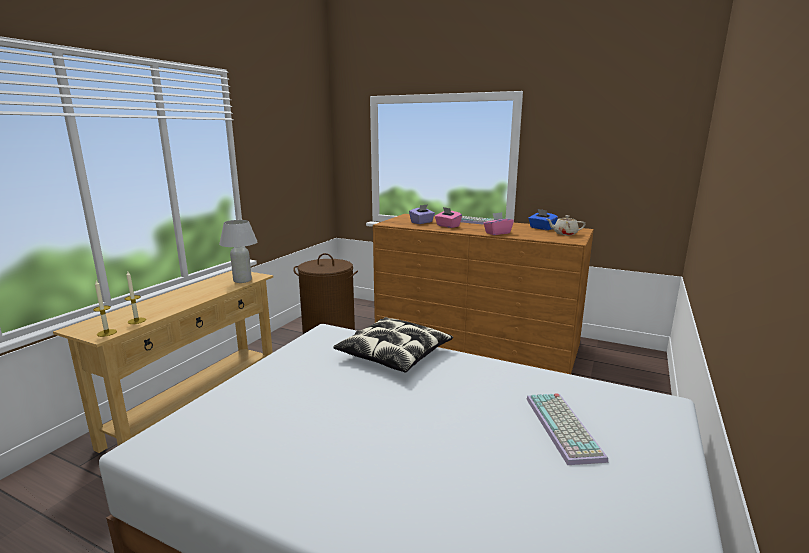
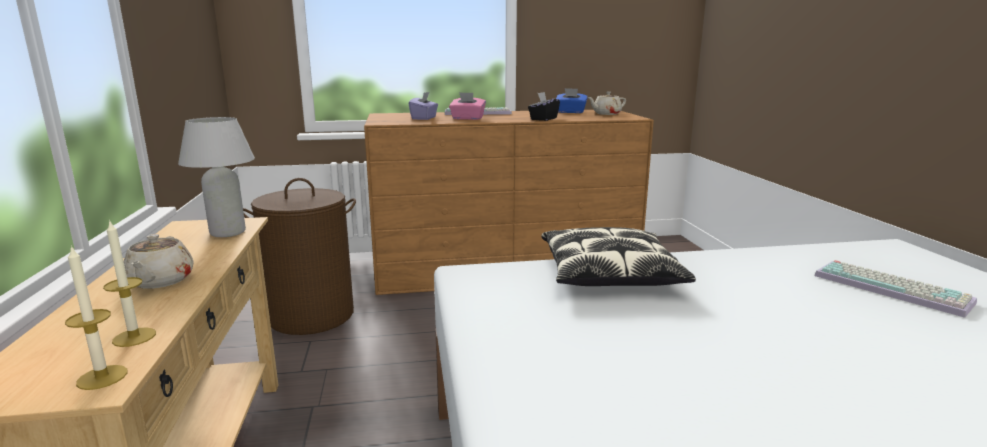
camera: 35 degrees left, 0 degrees up
pink tissue box [483,212,514,235] -> black tissue box [528,92,560,121]
none -> beige teapot [124,234,194,289]

